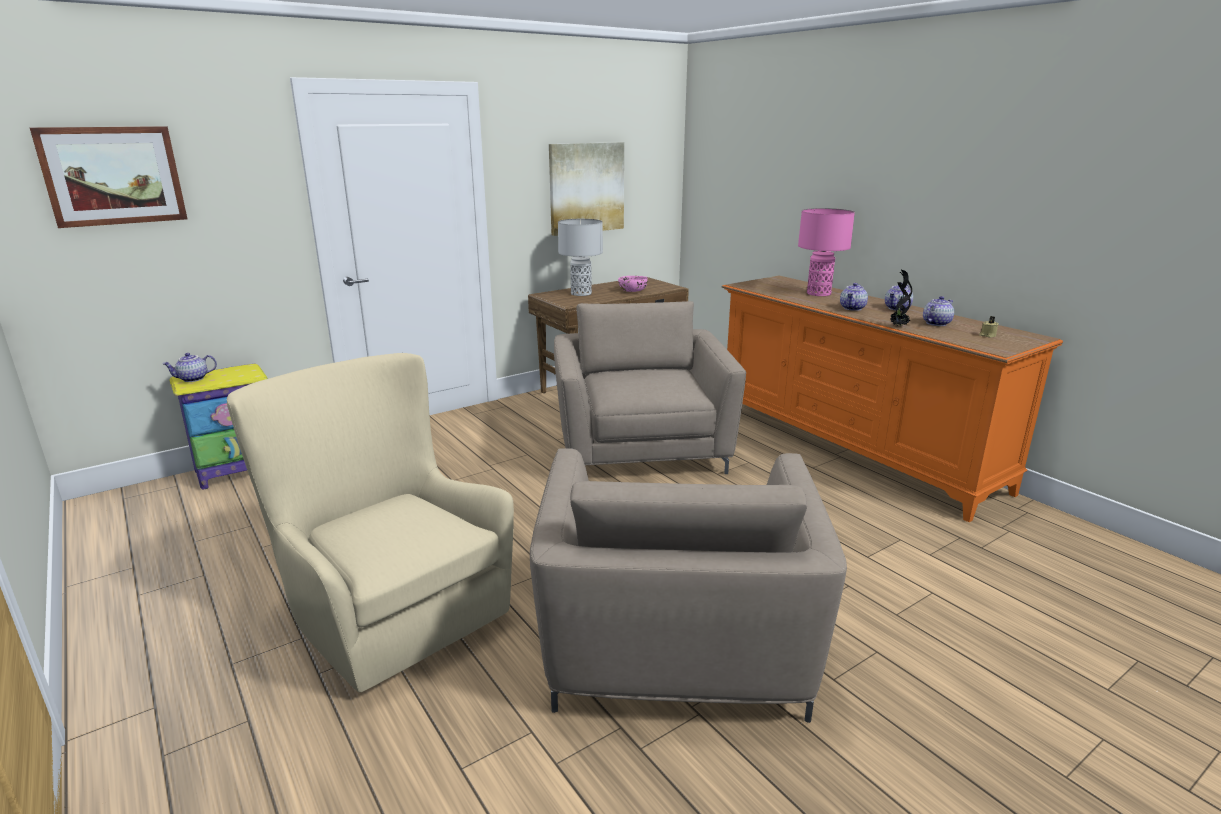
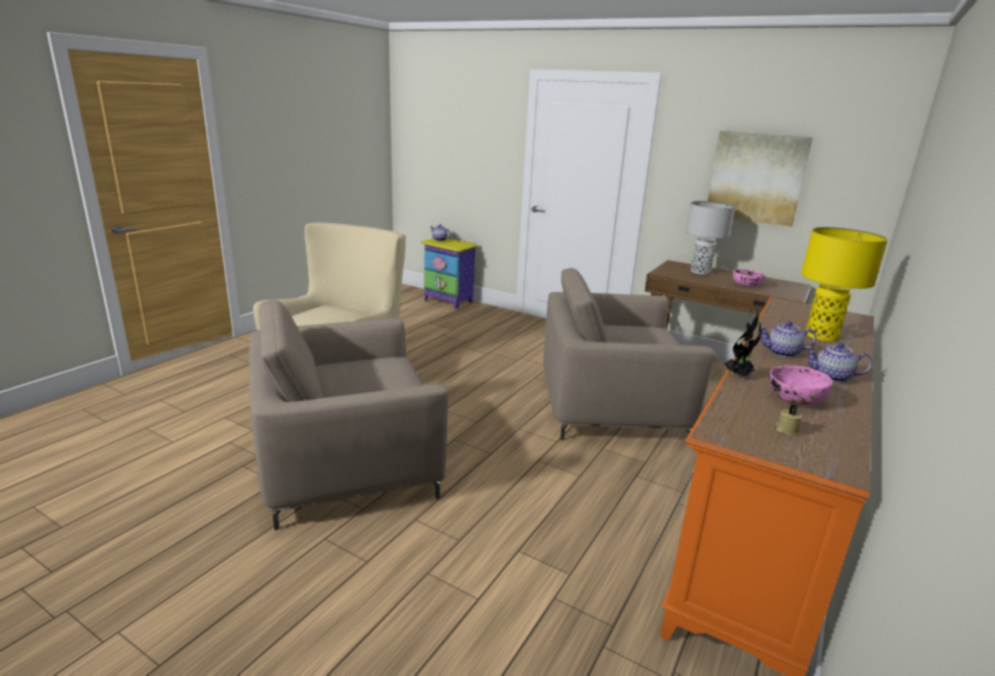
camera: 65 degrees right, 0 degrees up
picture [30,126,187,228] -> none
beige armchair [554,301,746,474] -> beige armchair turned 150 degrees counterclockwise [543,268,715,441]
pink table lamp [798,208,855,296] -> yellow table lamp [801,227,888,342]
teapot [923,296,954,326] -> pink bowl [769,365,833,405]

